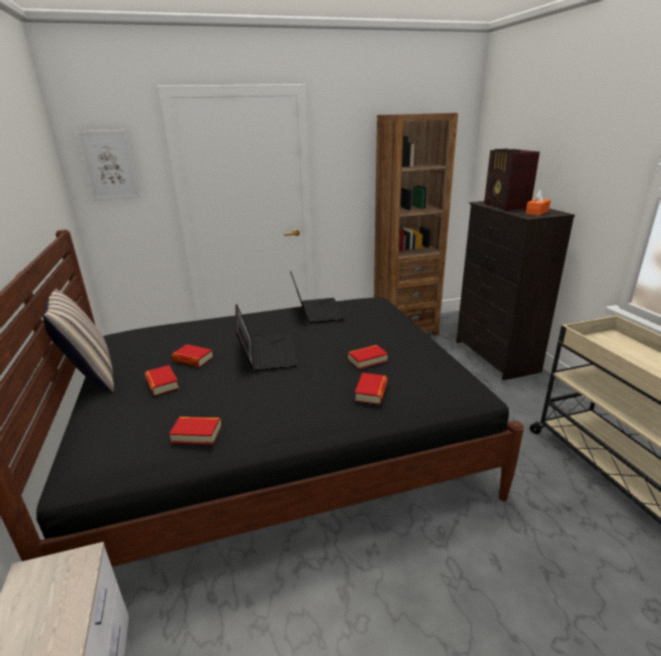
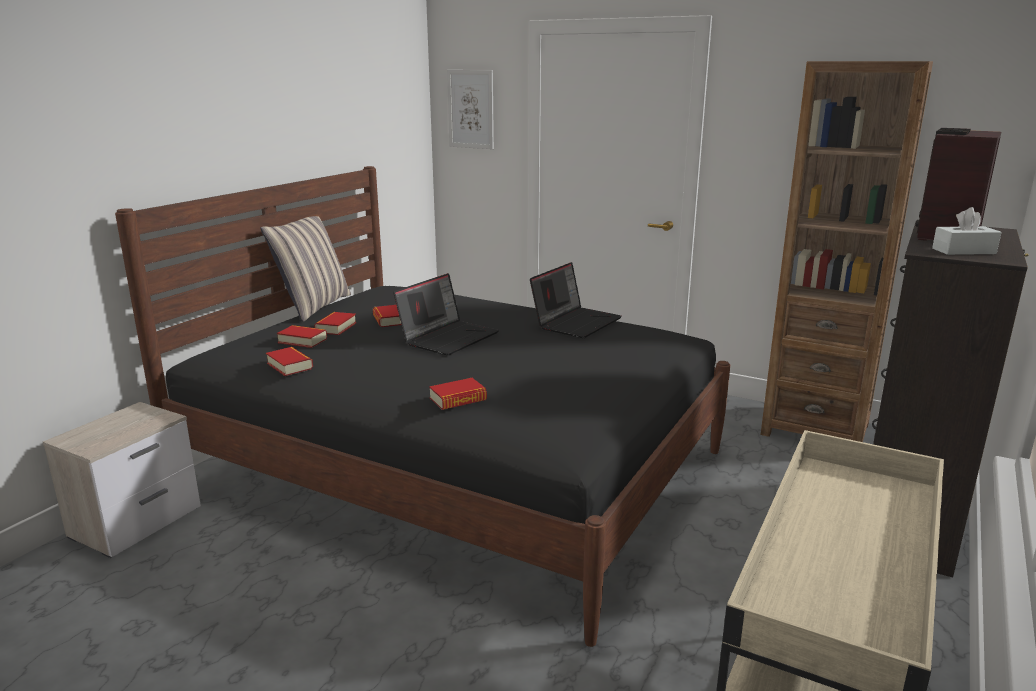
camera: 45 degrees right, 5 degrees down
book [347,345,388,370] -> book moved to [277,325,327,348]
orange tissue box [526,190,551,216] -> white tissue box [932,207,1002,255]

